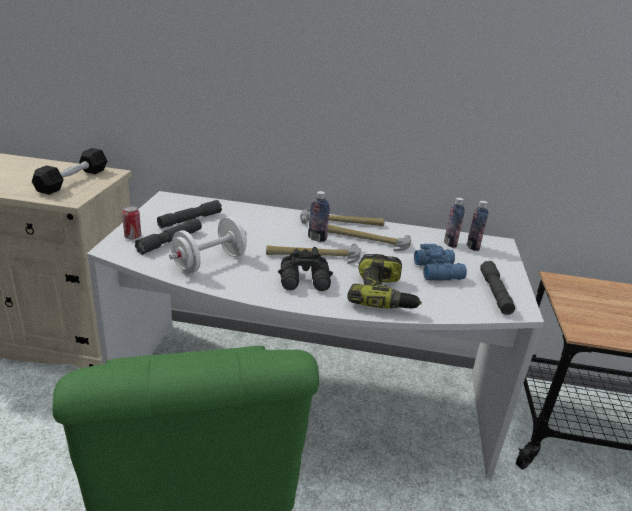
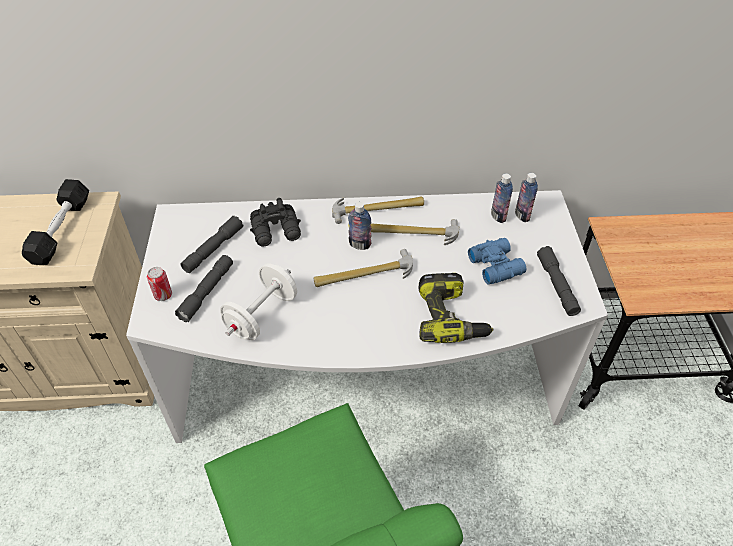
camera: 10 degrees left, 20 degrees up
black binoculars [278,247,333,291] -> black binoculars moved to [250,198,301,247]

